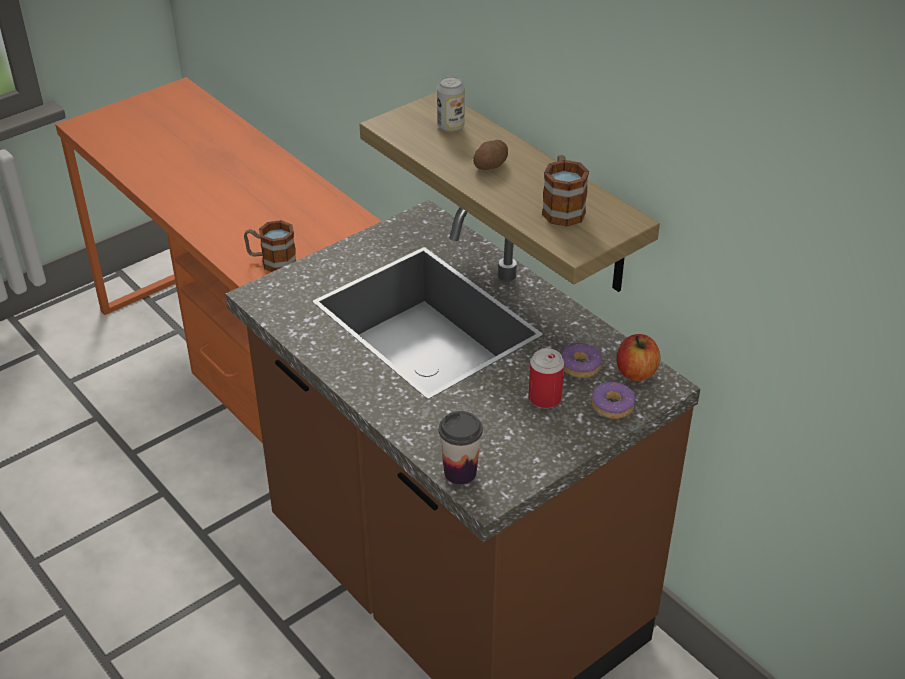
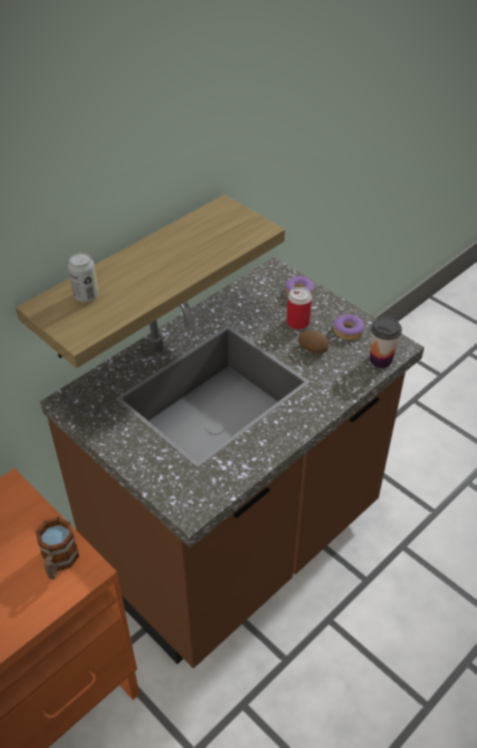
camera: 95 degrees left, 5 degrees up
potato [473,140,508,170] -> potato moved to [298,330,329,354]
mug [542,155,589,227] -> none
donut [561,343,602,378] -> donut moved to [333,314,364,340]
apple [617,334,661,381] -> none

